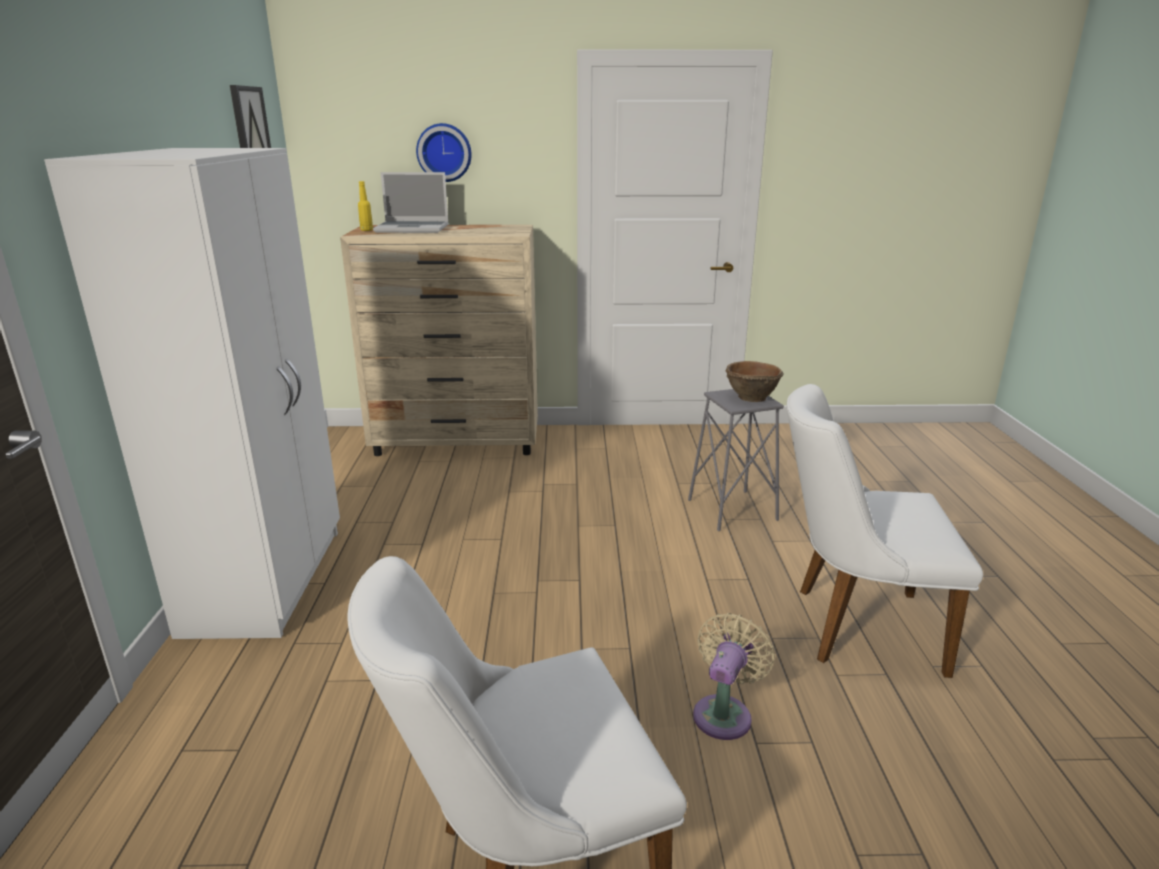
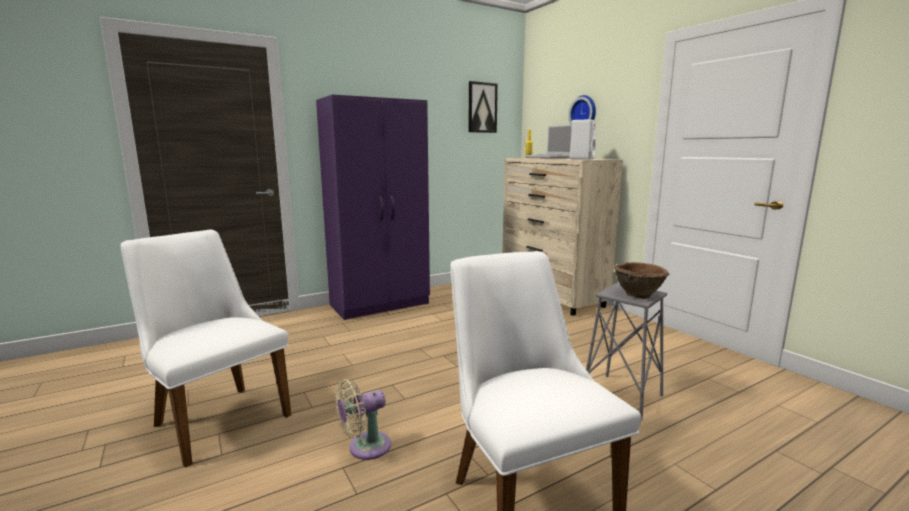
camera: 60 degrees right, 10 degrees down
white wardrobe [44,148,340,639] -> purple wardrobe [316,95,430,320]
beige fan [693,613,775,740] -> beige fan turned 150 degrees clockwise [335,379,391,460]
none -> white speaker [570,119,596,160]

